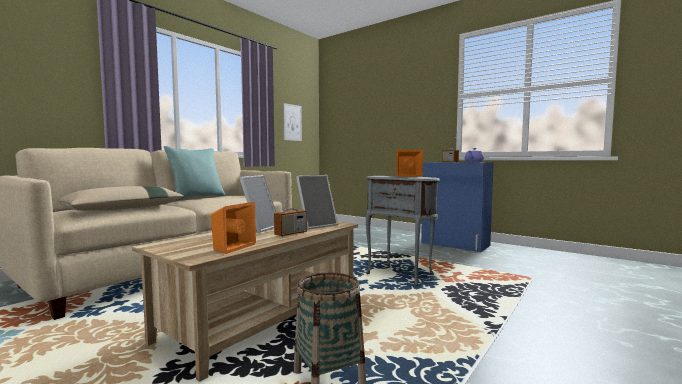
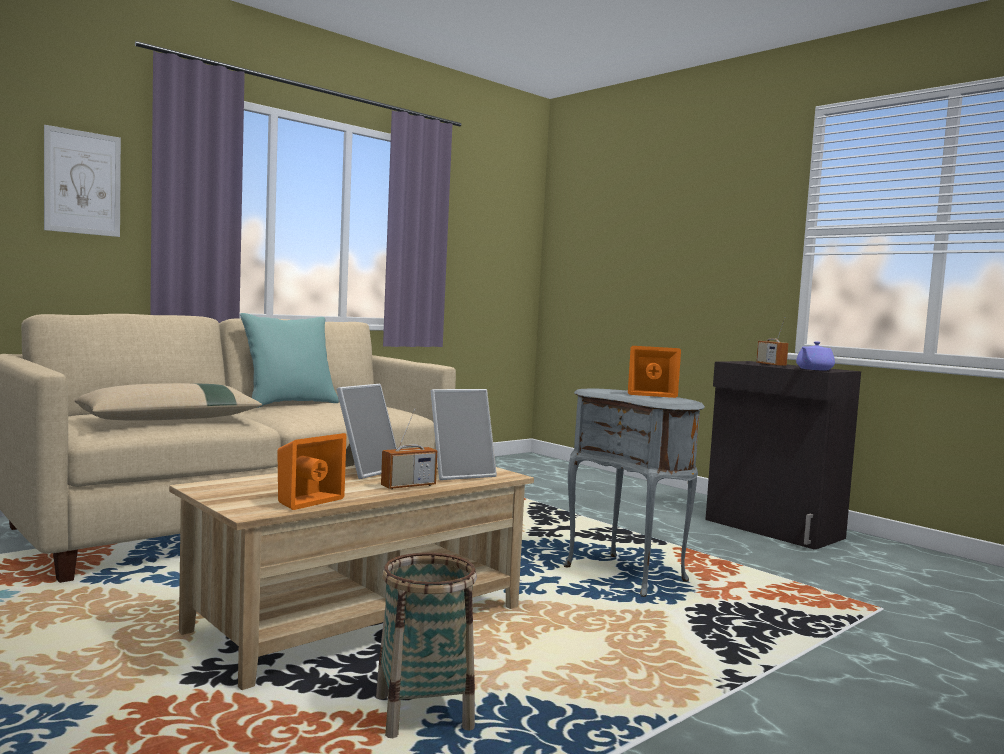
camera: 10 degrees right, 0 degrees up
picture [283,103,302,141] -> picture moved to [44,125,121,237]
blue cabinet [421,162,494,252] -> black cabinet [705,361,861,550]

